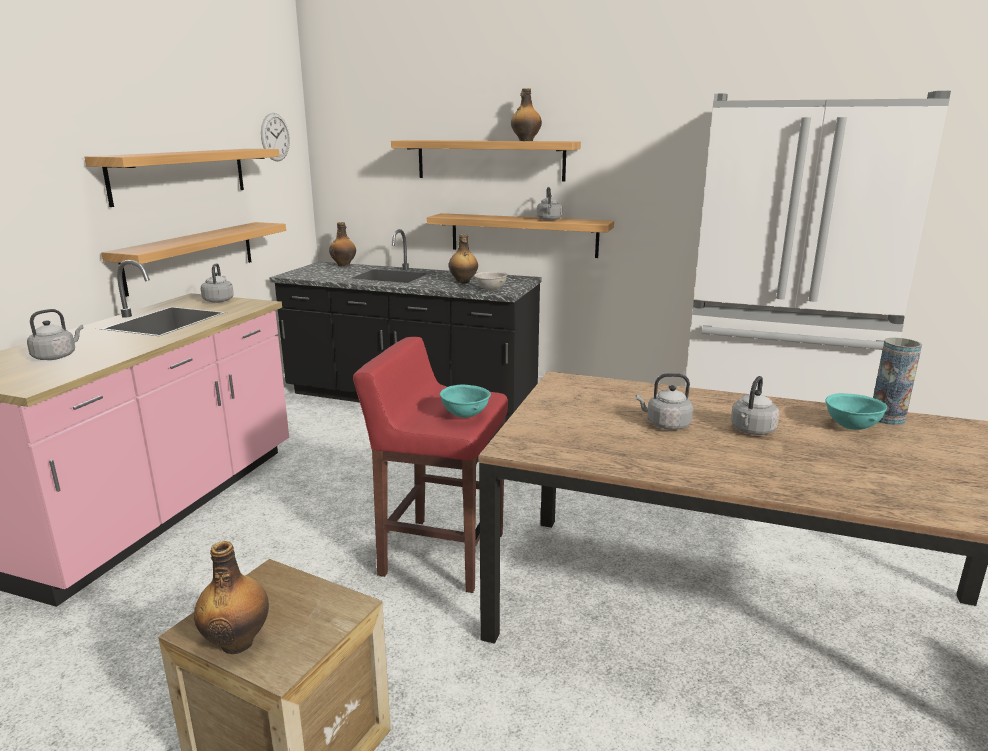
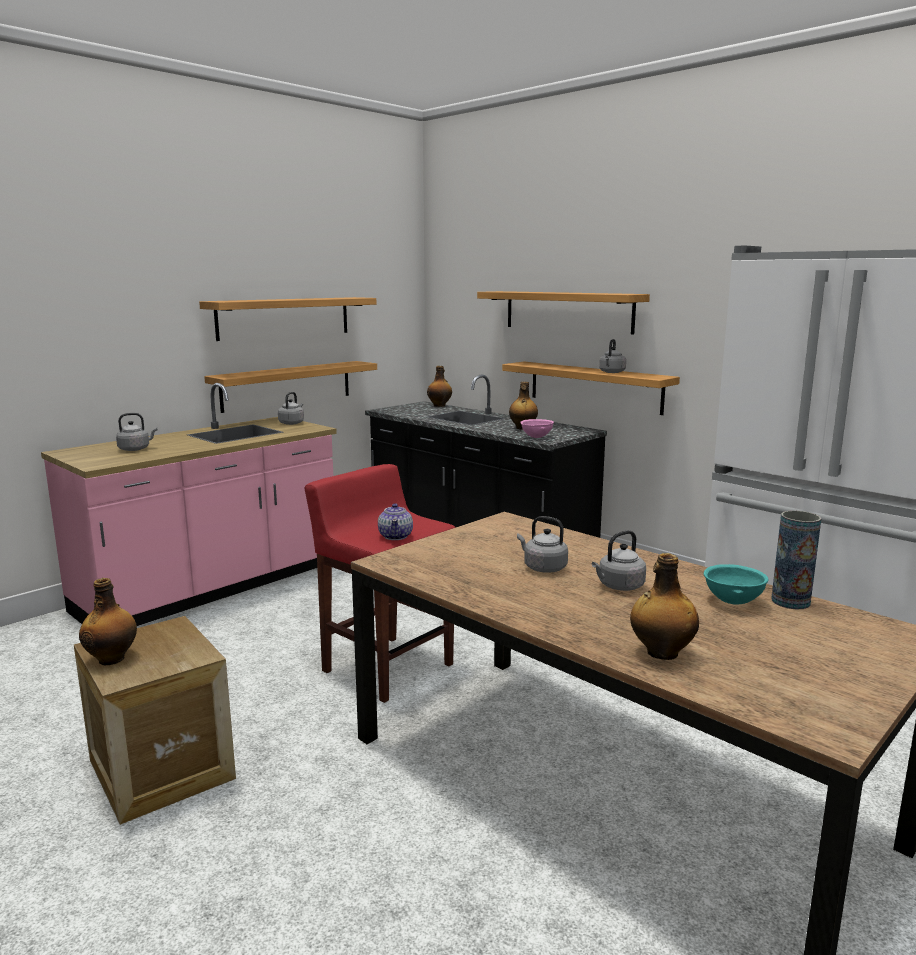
camera: 25 degrees right, 5 degrees down
wall clock [261,113,290,161] -> none
turquoise bowl [440,385,491,418] -> teapot [378,503,413,540]
grey bowl [474,271,507,291] -> pink bowl [520,419,554,438]
bottle [511,88,542,141] -> bottle moved to [630,553,699,660]

